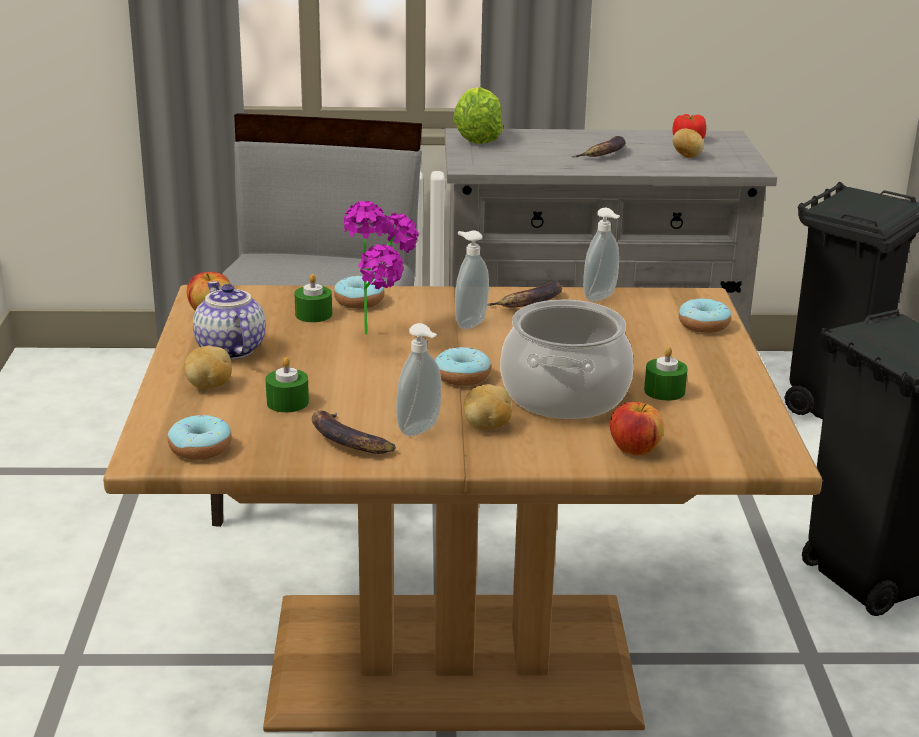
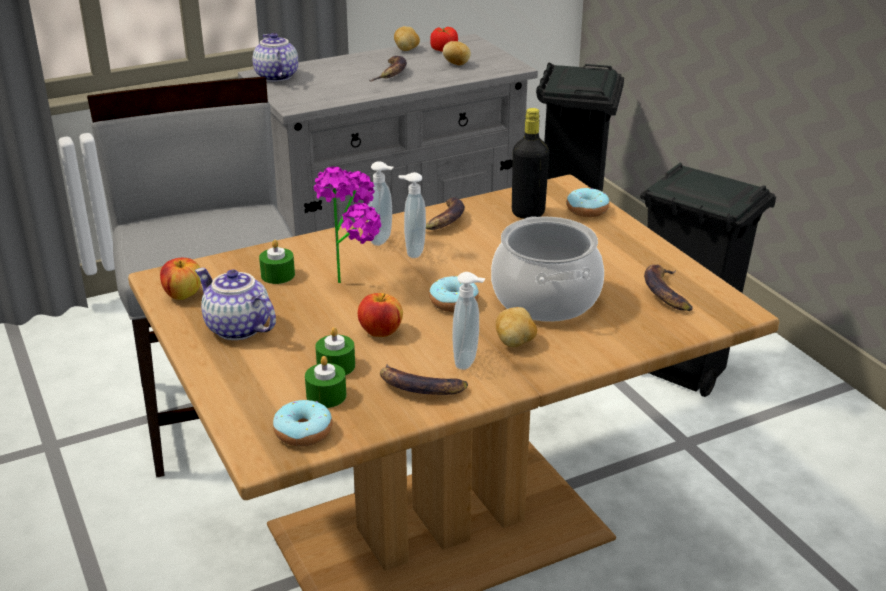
camera: 25 degrees left, 5 degrees up
potato [184,346,232,389] -> potato moved to [394,26,420,51]
donut [334,276,385,309] -> none
lettuce [453,87,503,144] -> teapot [253,33,298,82]
soap dispenser [583,208,620,302] -> soap dispenser moved to [368,161,393,246]
apple [610,402,664,456] -> apple moved to [358,293,403,337]
green candle [644,347,688,401] -> green candle moved to [305,356,346,408]
none -> black bottle [512,108,549,219]
none -> banana [644,264,693,311]

